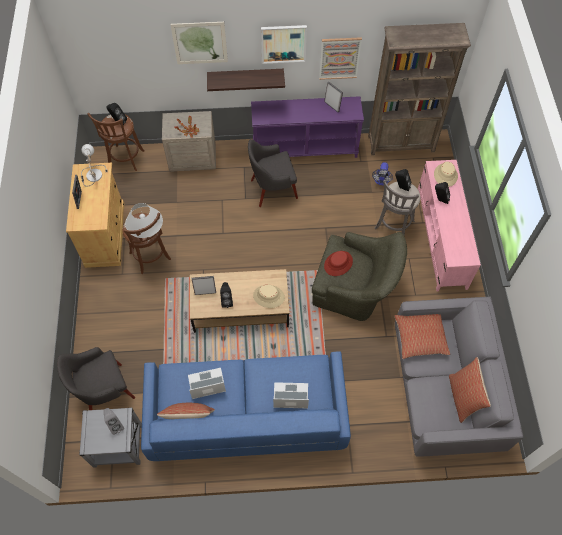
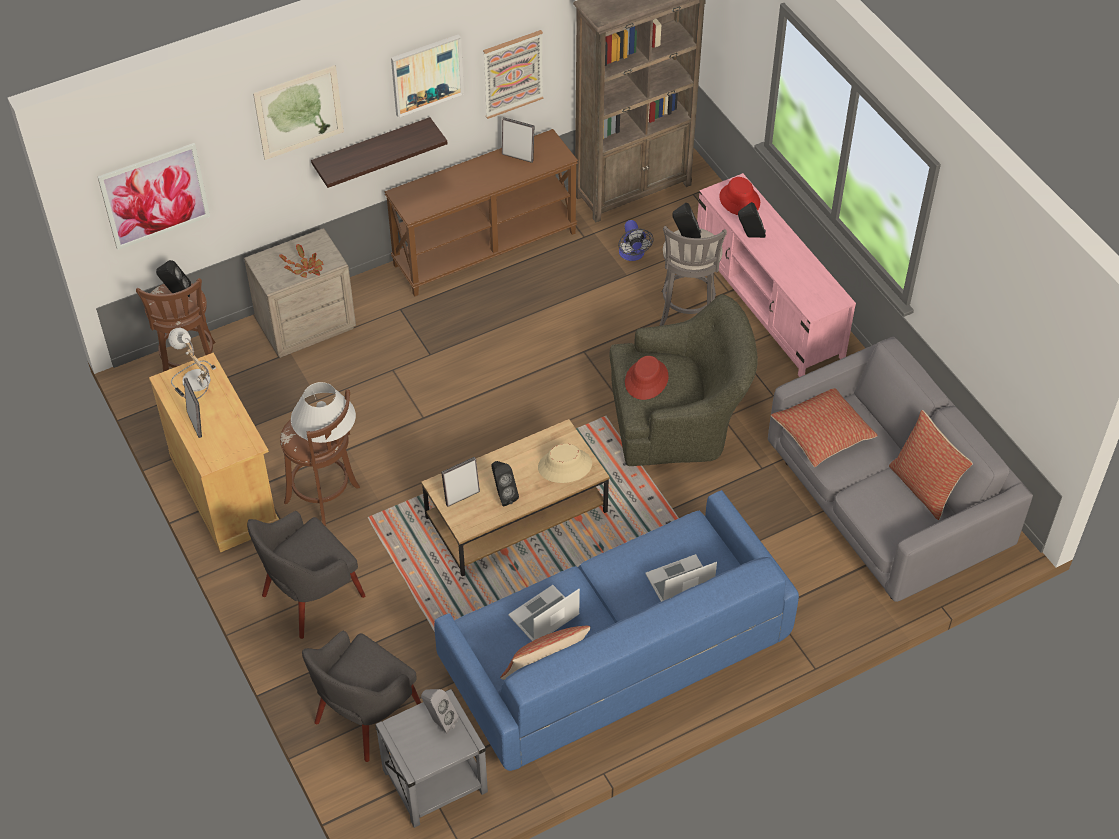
camera: 25 degrees left, 10 degrees down
grey armchair [248,139,298,207] -> grey armchair moved to [247,511,365,639]
purple console table [251,96,364,158] -> brown console table [385,129,578,296]
beige hat [434,162,458,187] -> red hat [719,177,760,215]
none -> picture [98,143,210,250]

